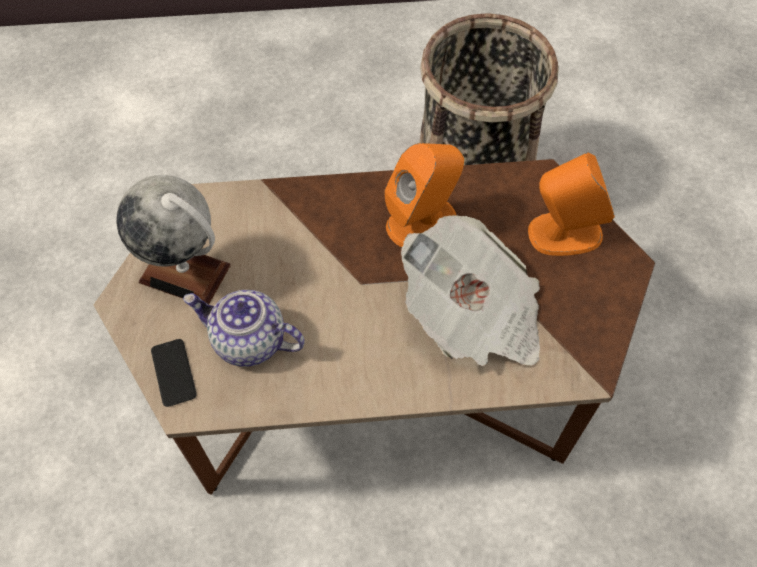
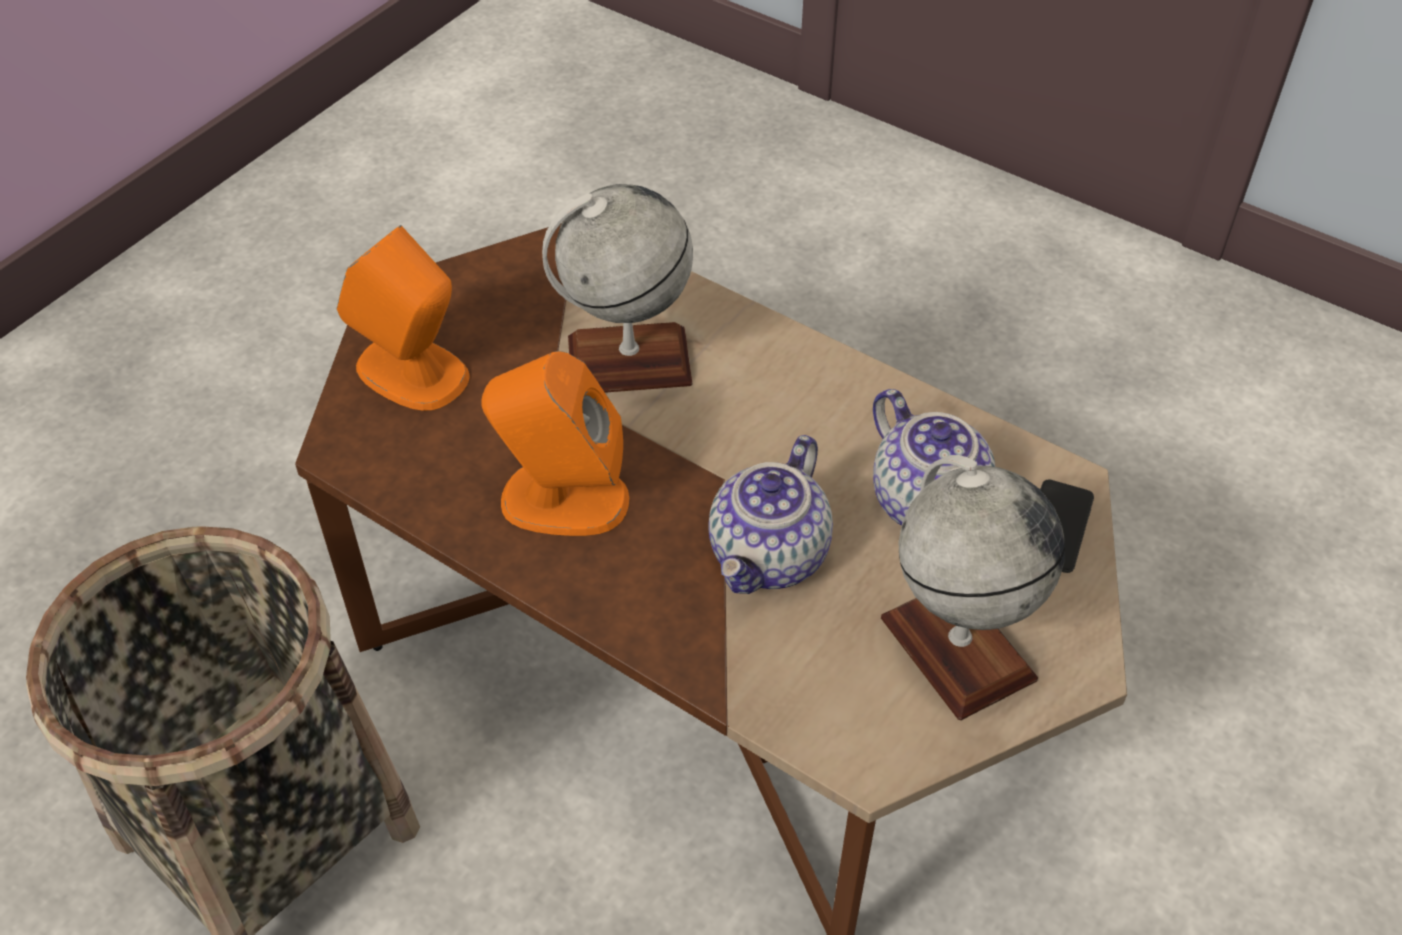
camera: 140 degrees left, 10 degrees down
newspaper [401,215,540,366] -> globe [542,184,693,393]
none -> teapot [708,435,833,594]

